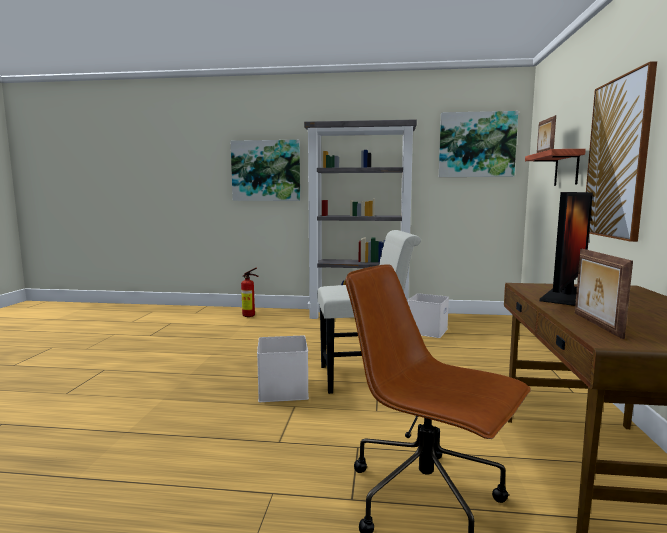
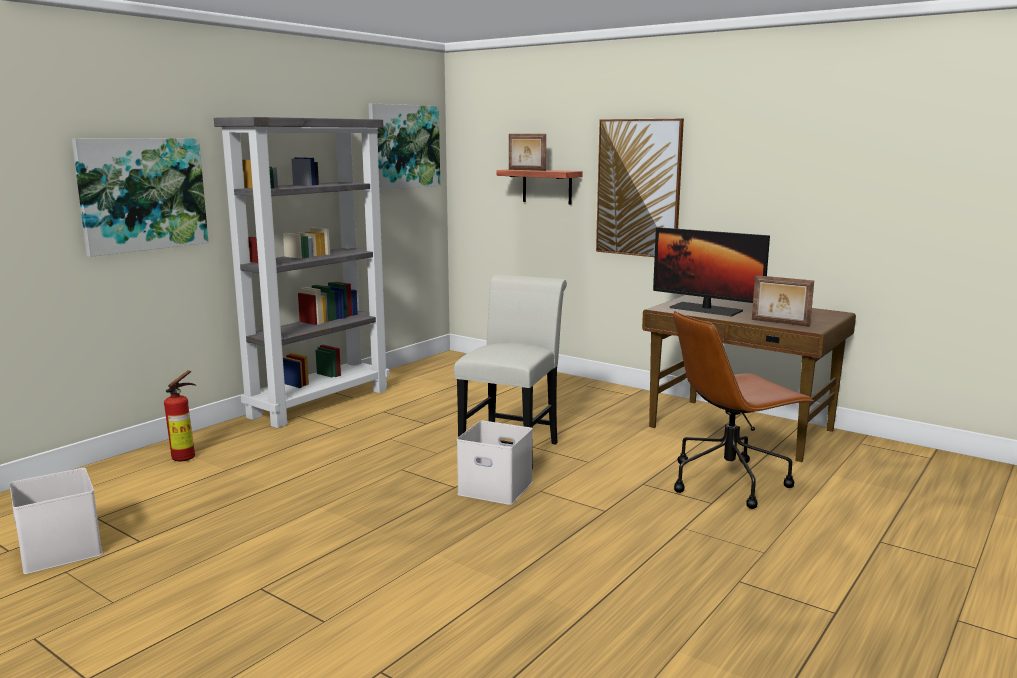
camera: 60 degrees left, 5 degrees up
white storage box [408,293,449,338] -> white storage box moved to [10,468,103,574]
monitor [539,192,593,306] -> monitor turned 150 degrees clockwise [653,227,770,316]

